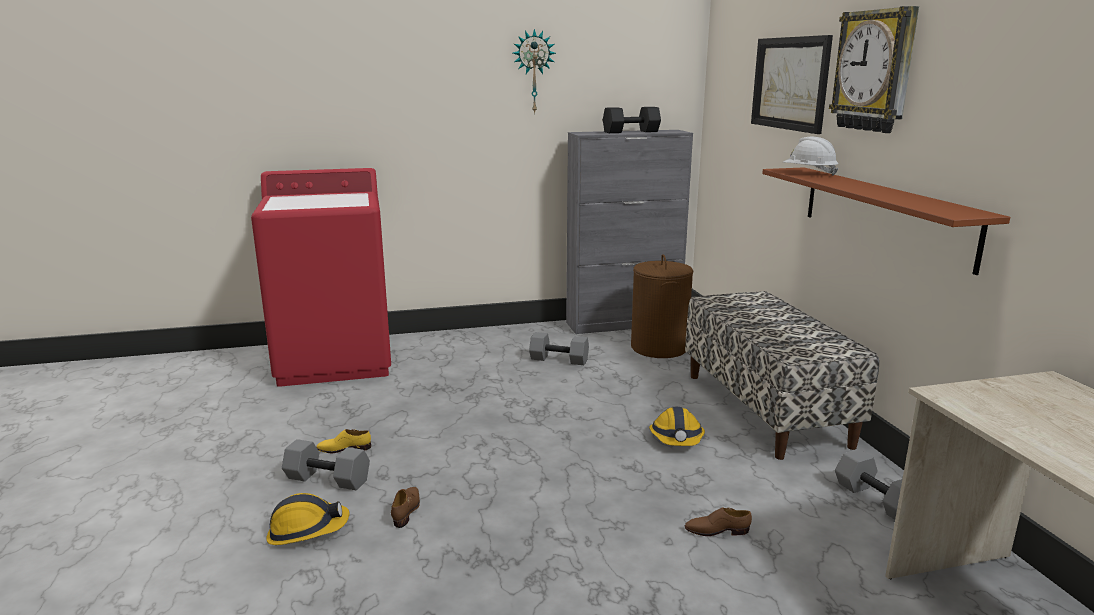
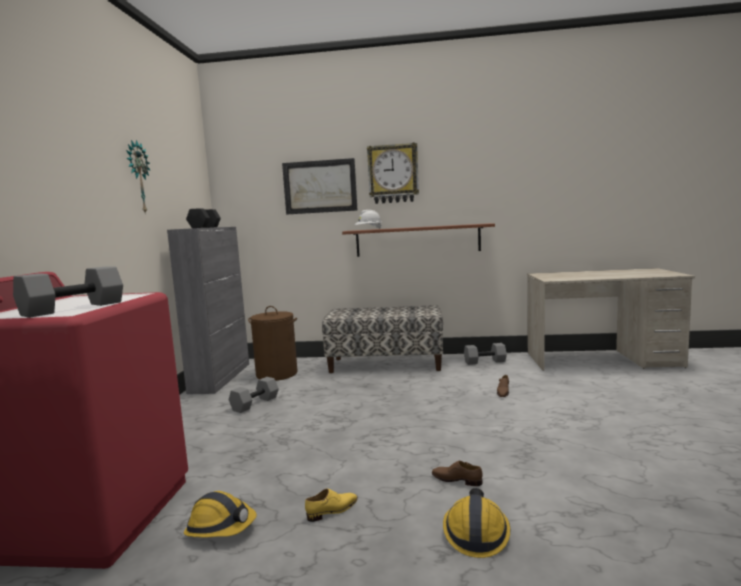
camera: 70 degrees left, 10 degrees down
grey dumbbell [282,439,370,490] -> grey dumbbell moved to [13,266,123,318]
yellow shoe [317,429,371,453] -> yellow shoe turned 135 degrees counterclockwise [305,489,358,522]
hard hat [649,407,705,446] -> hard hat moved to [184,491,257,537]

